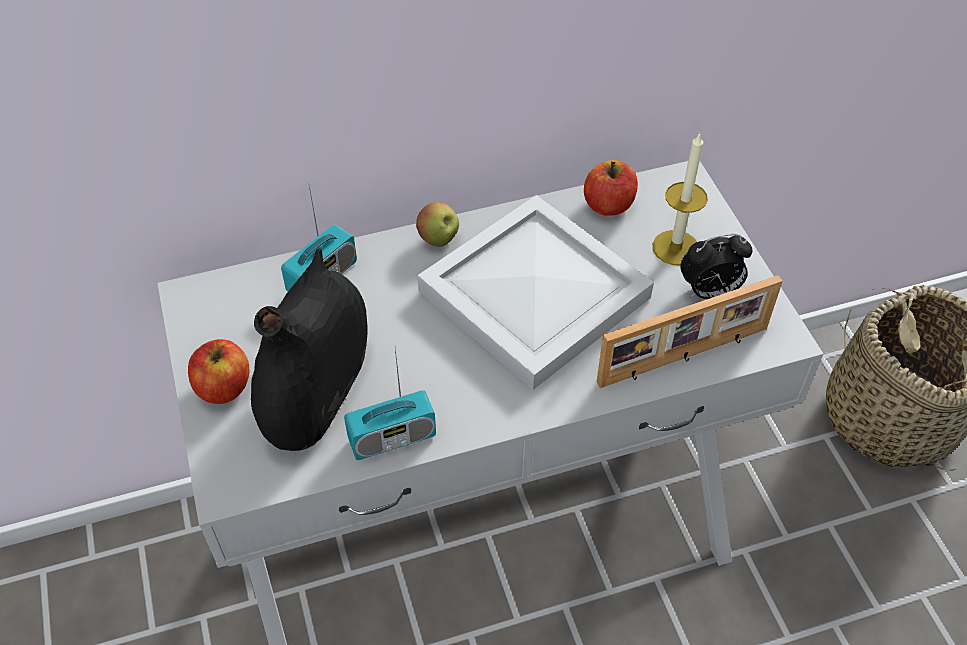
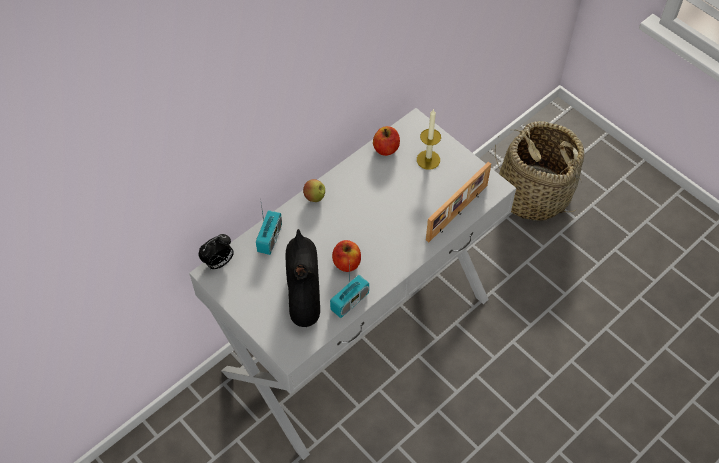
camera: 25 degrees left, 5 degrees up
apple [188,339,249,404] -> apple moved to [332,240,361,272]
white tray [417,195,654,390] -> none
alarm clock [680,234,752,299] -> alarm clock moved to [198,234,234,270]

